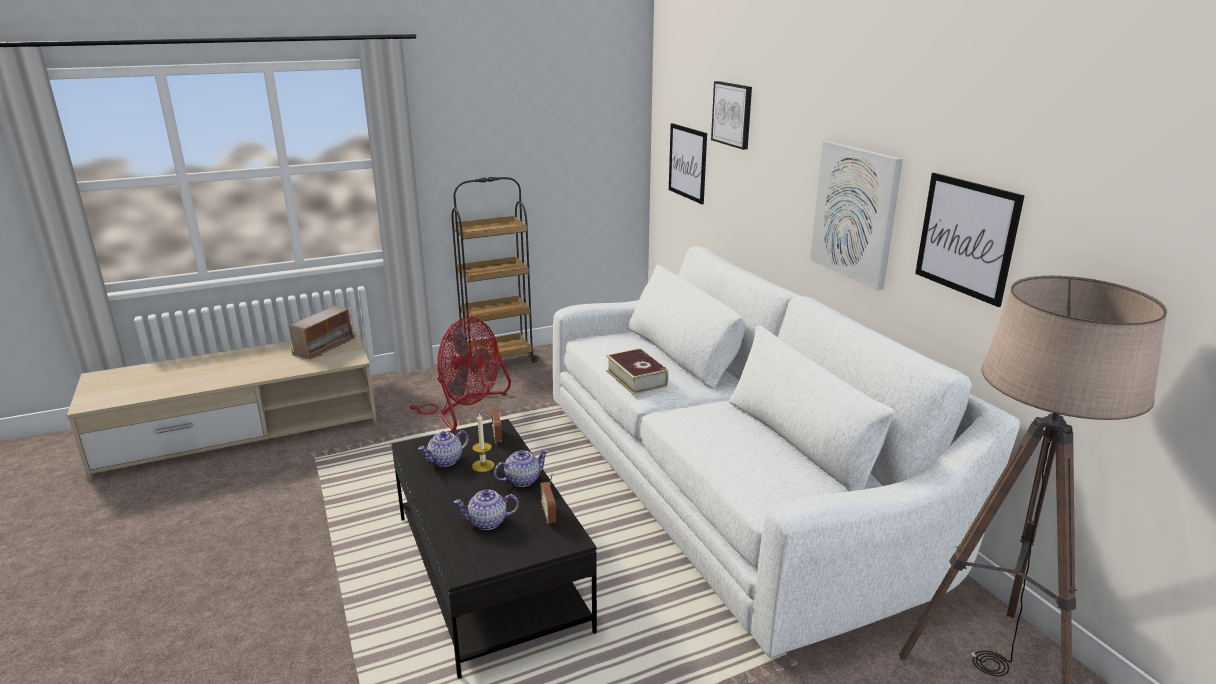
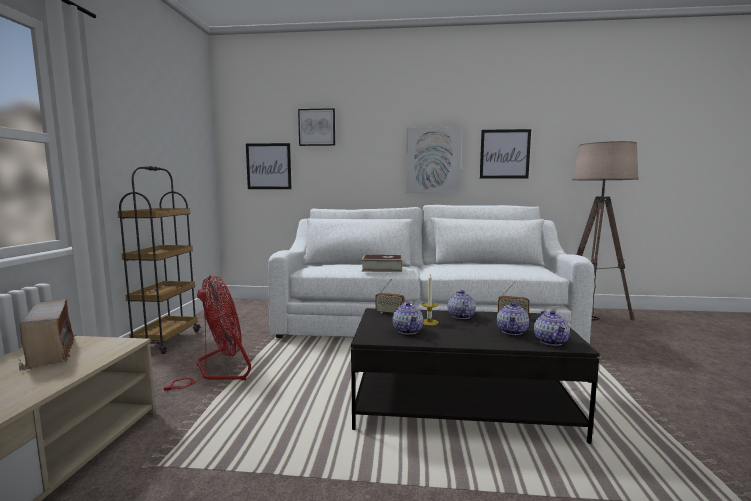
camera: 60 degrees left, 15 degrees down
none -> teapot [534,310,570,346]

